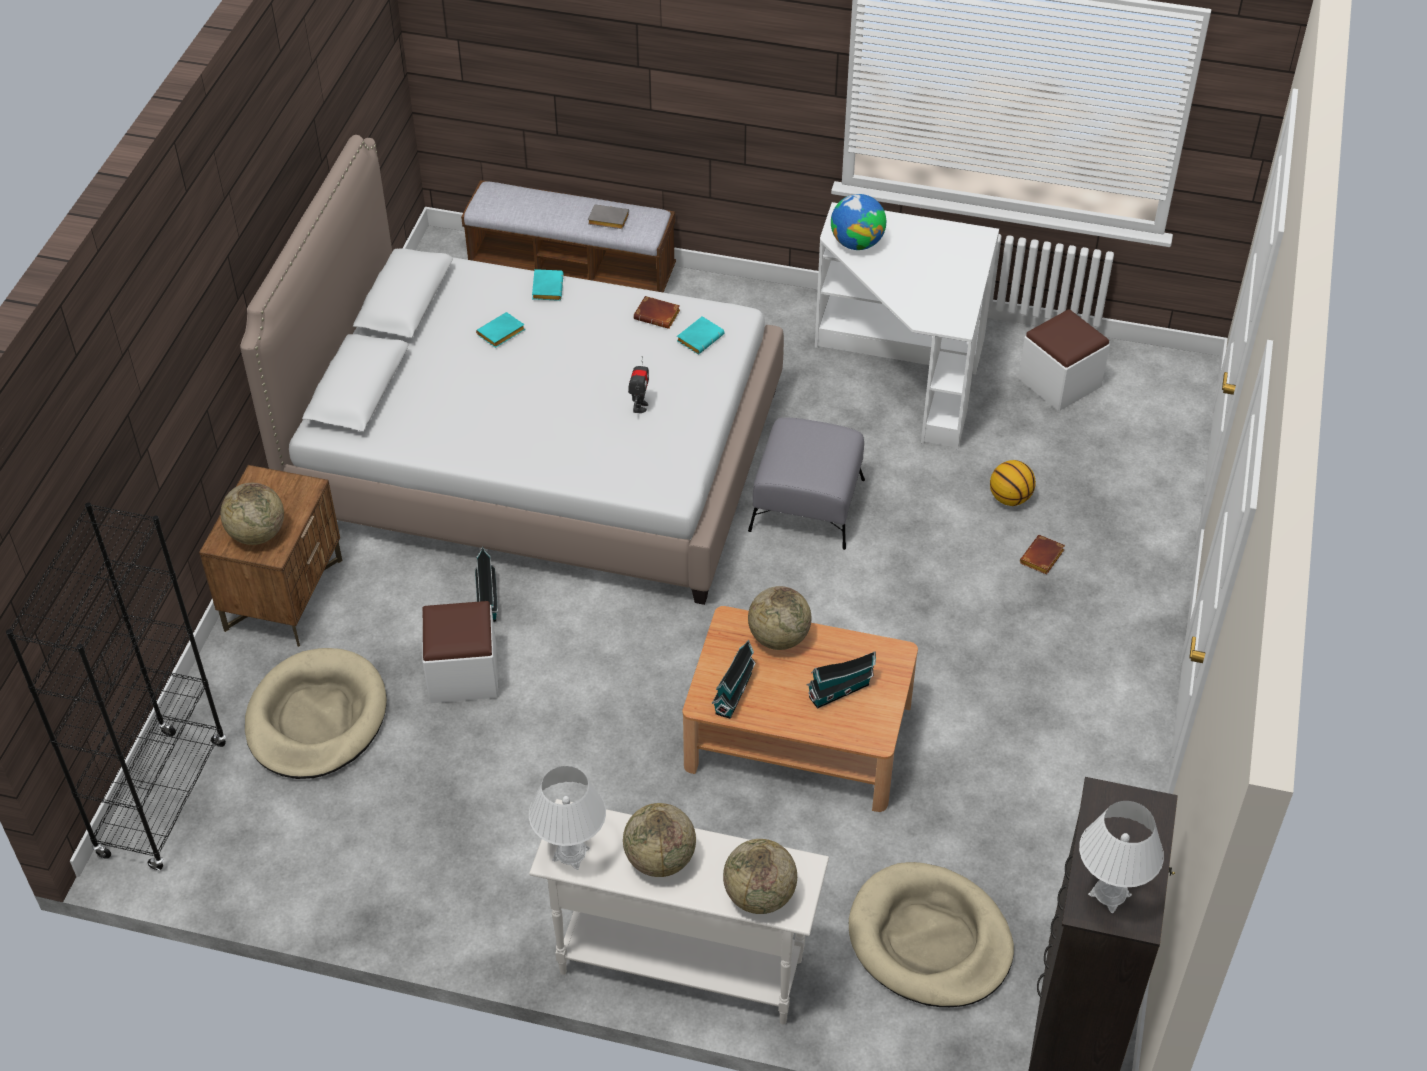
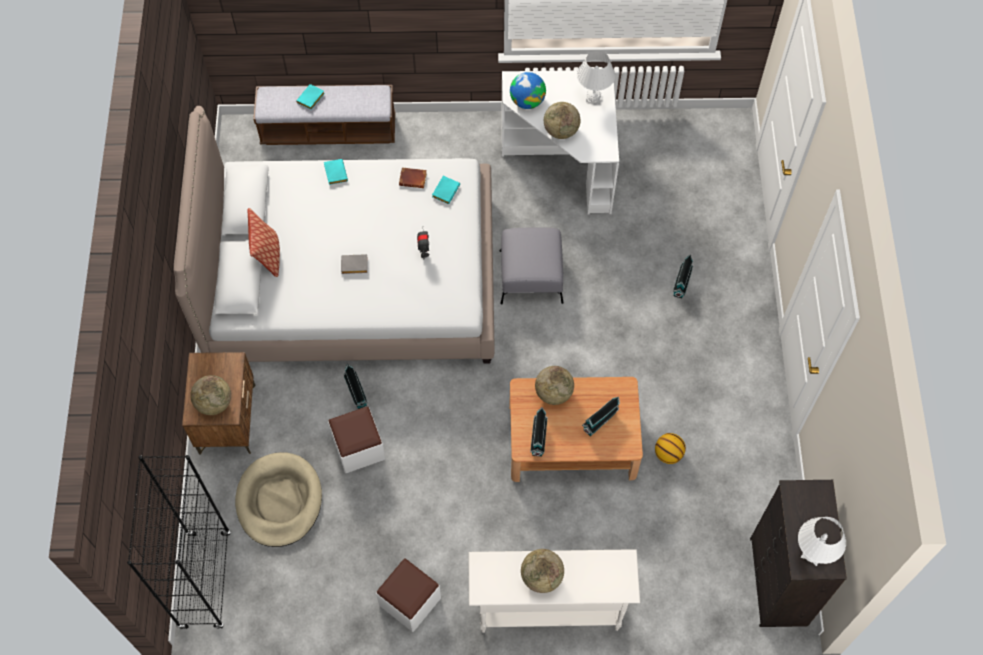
camera: 15 degrees left, 15 degrees up
turquoise book [476,312,525,348] -> turquoise book moved to [296,84,325,110]
white table lamp [529,766,606,870] -> white table lamp moved to [577,51,615,104]
grey book [588,204,629,229] -> grey book moved to [341,254,367,274]
globe [723,839,797,914] -> globe moved to [544,102,580,139]
beige dog bed [849,862,1014,1007] -> none
basketball [990,460,1036,506] -> basketball moved to [655,433,686,464]
white ottoman [1018,309,1110,411] -> white ottoman moved to [376,558,441,632]
brown book [1020,535,1065,575] -> toy house [673,254,694,298]
none -> pillow [247,208,280,277]

